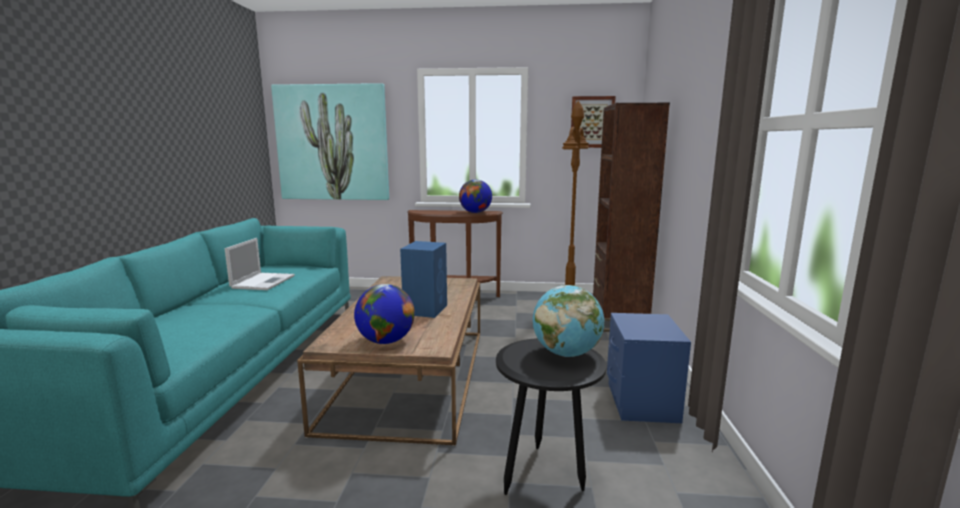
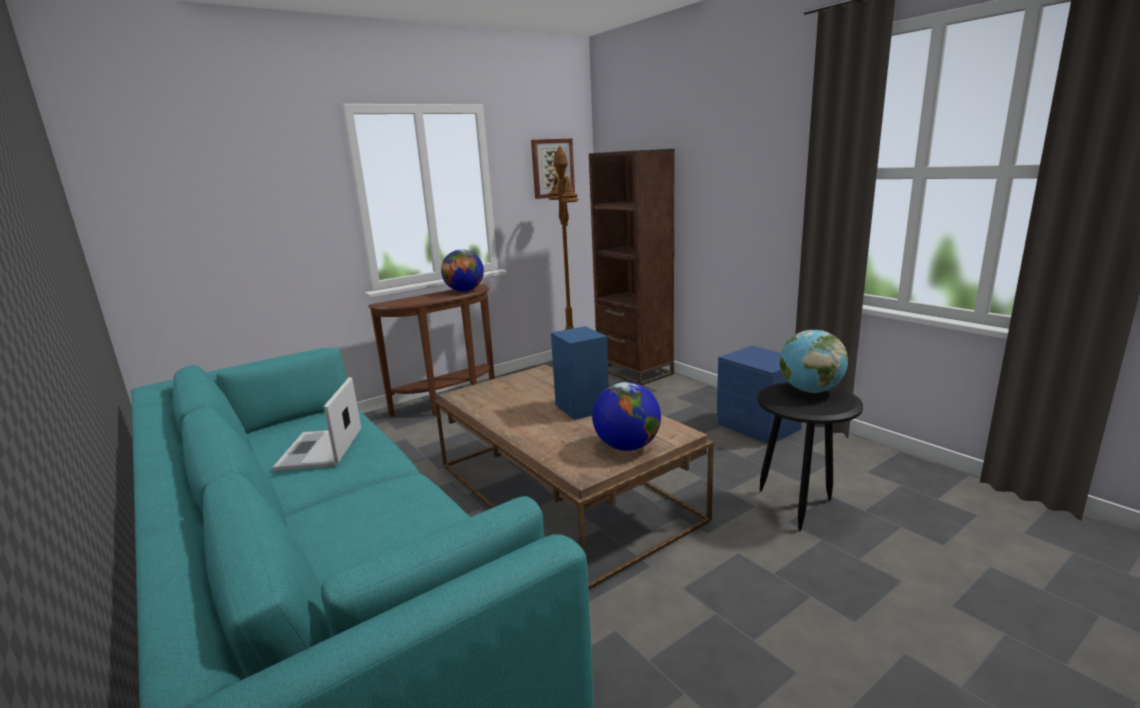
camera: 40 degrees left, 5 degrees up
laptop [225,238,295,290] -> laptop turned 150 degrees counterclockwise [272,377,361,471]
picture [271,83,389,200] -> none

